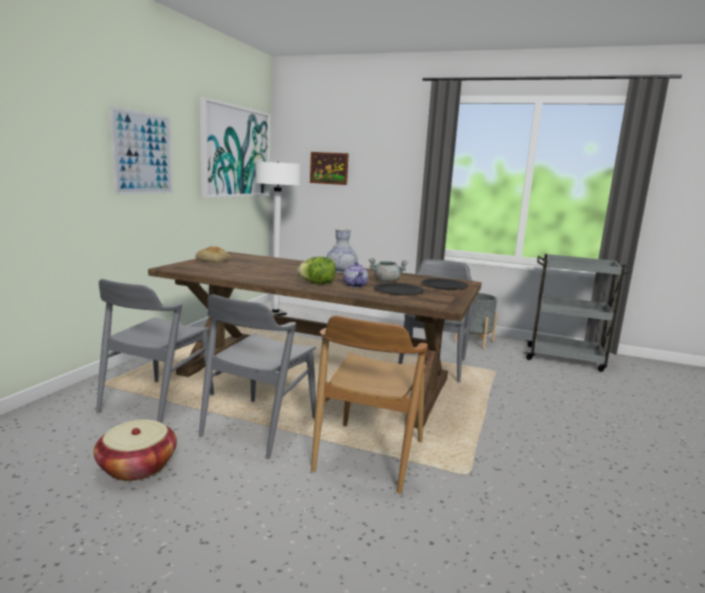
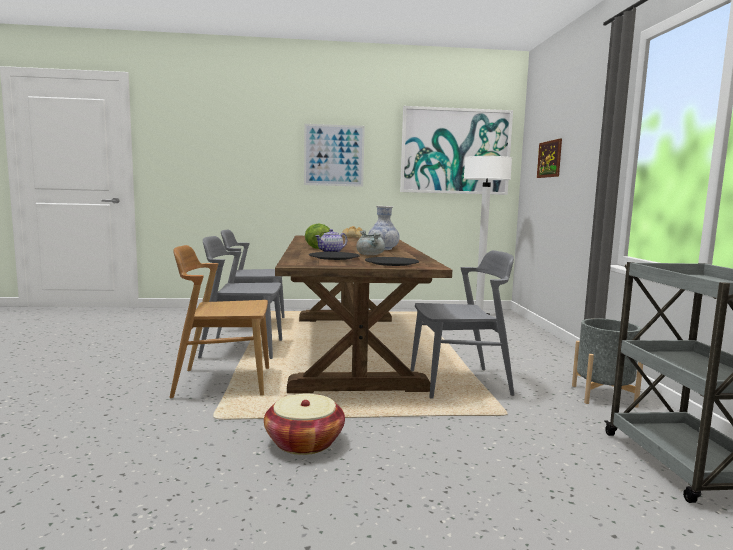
camera: 65 degrees right, 5 degrees down
basket [94,420,177,481] -> basket moved to [264,394,345,455]

